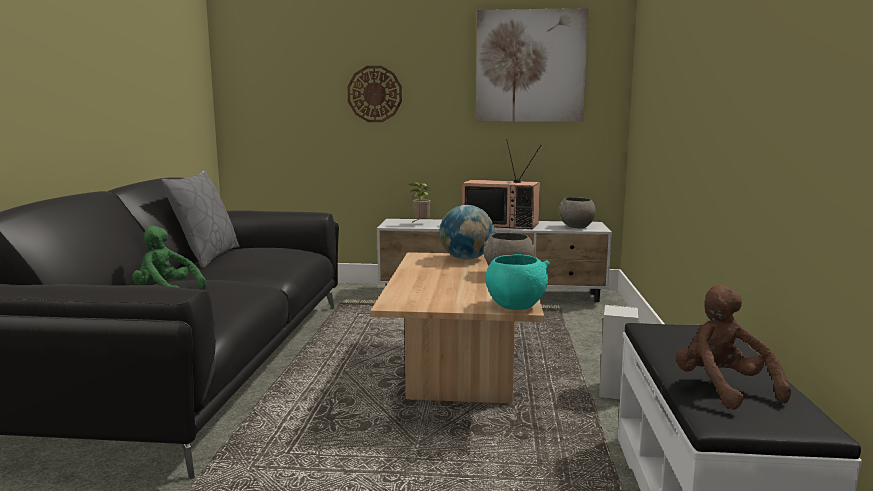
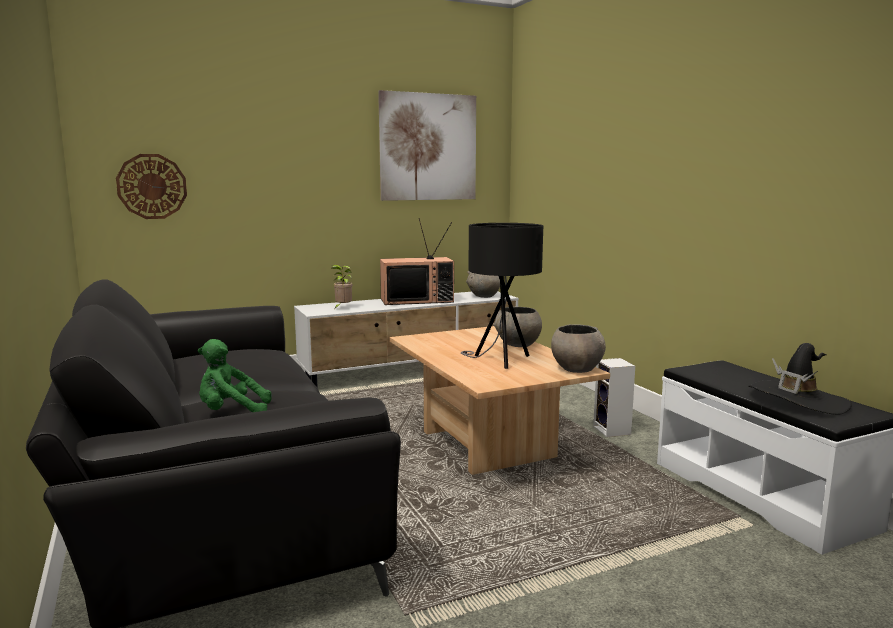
camera: 30 degrees left, 0 degrees up
grey pillow [161,170,239,268] -> none
wall clock [347,66,402,122] -> wall clock moved to [116,154,187,219]
globe [439,205,494,260] -> none
turquoise bowl [486,254,550,310] -> grey bowl [551,324,606,373]
brown plush toy [676,285,791,410] -> black hat [749,343,852,415]
none -> black table lamp [461,223,543,369]

